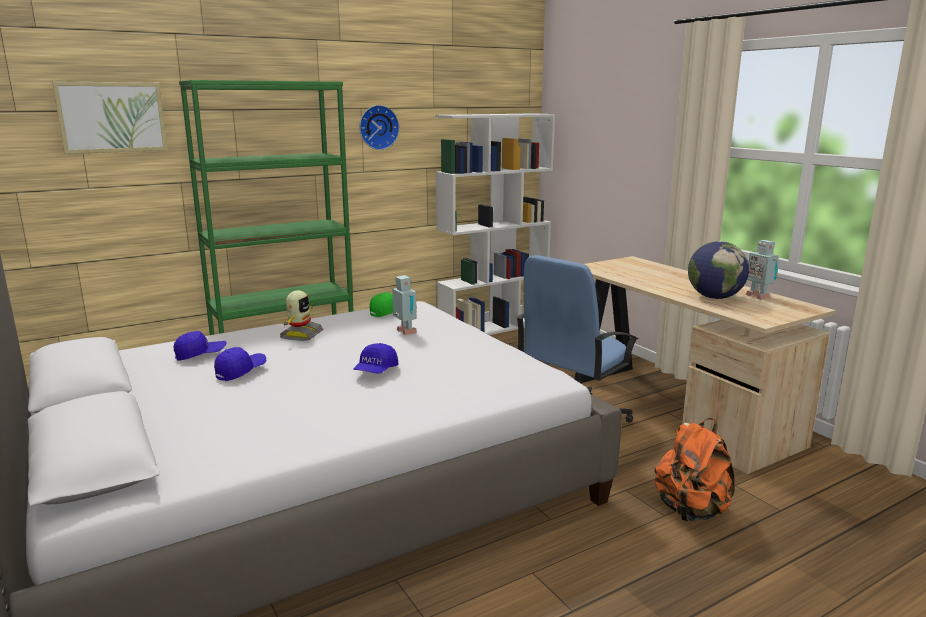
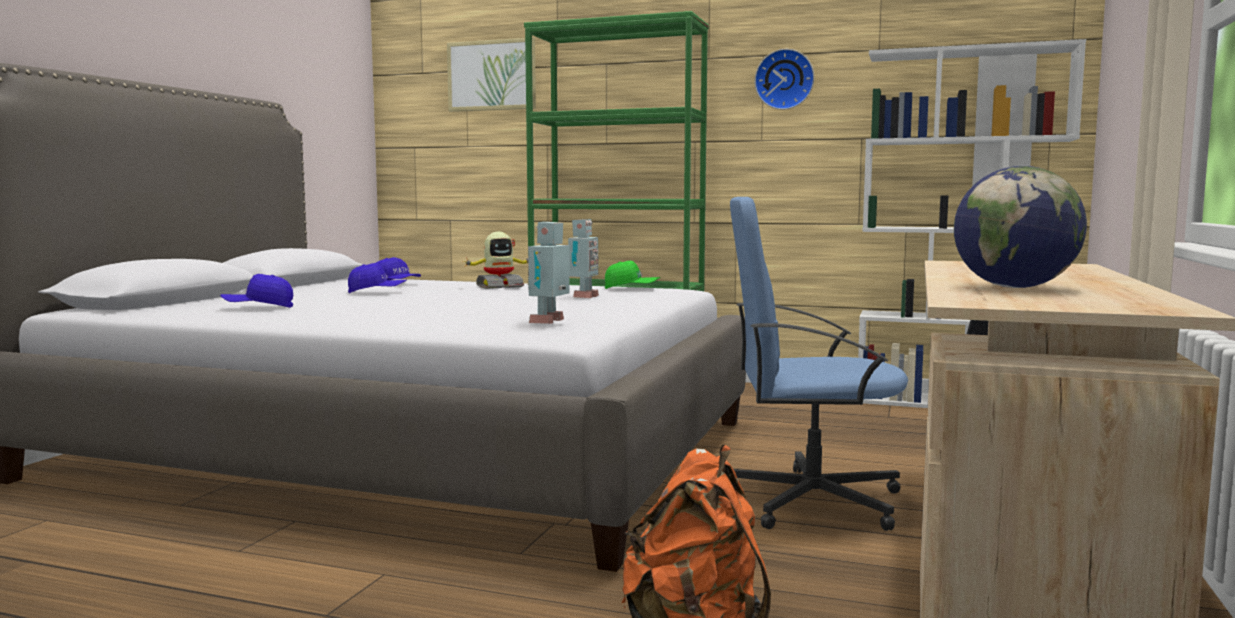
camera: 50 degrees right, 10 degrees down
blue cap [353,343,398,374] -> blue cap moved to [220,274,293,308]
toy robot [746,240,779,300] -> toy robot moved to [528,222,570,324]

